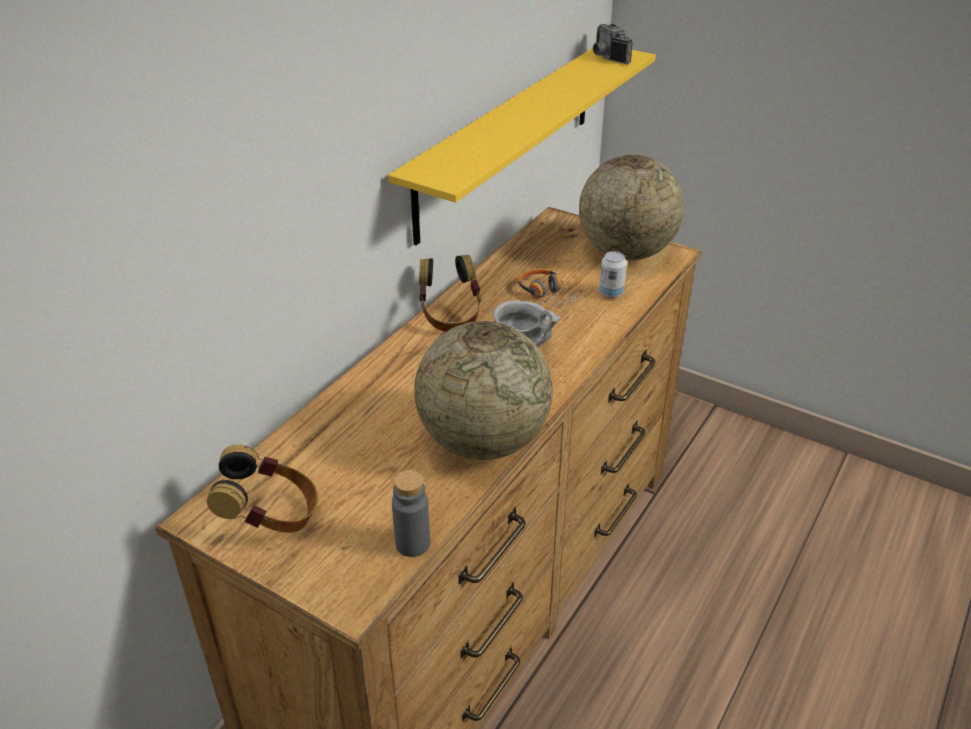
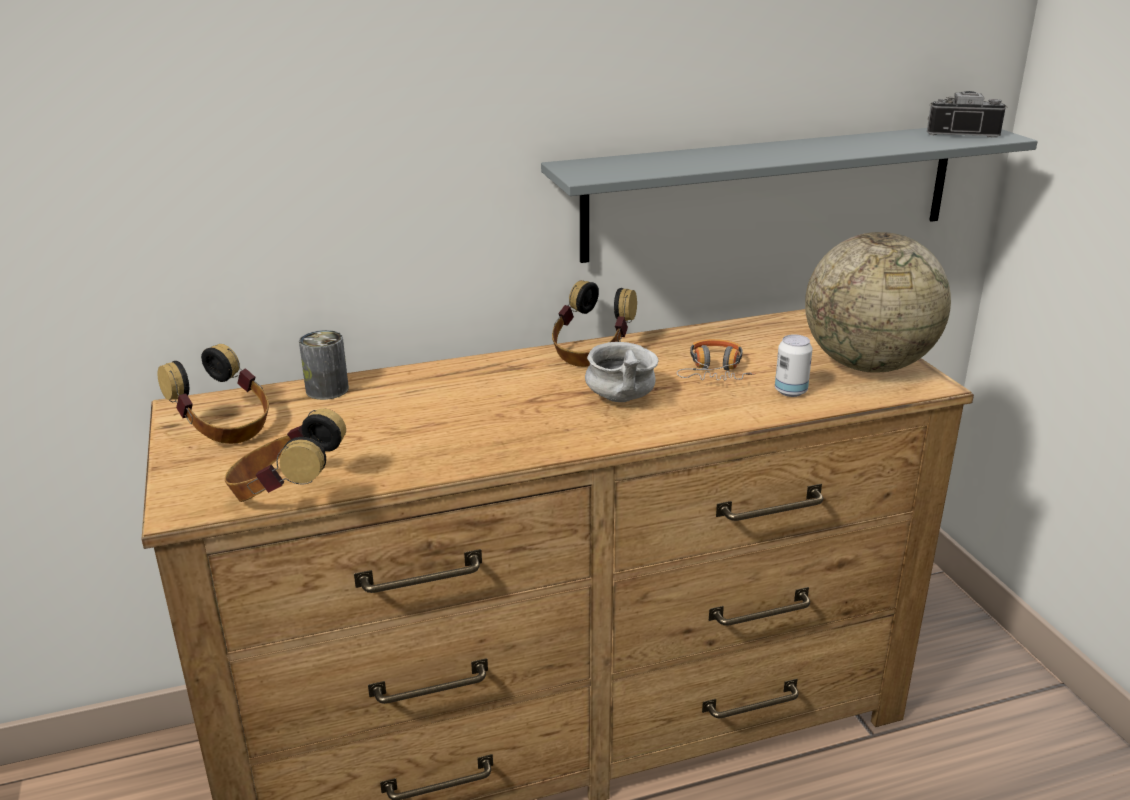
camera: 40 degrees right, 10 degrees down
yellow shelf [388,48,656,245] -> grey shelf [541,128,1038,263]
grey bottle [392,470,430,557] -> headphones [225,408,346,502]
globe [414,321,553,460] -> none
camera [593,24,633,64] -> camera turned 90 degrees clockwise [927,91,1008,138]
none -> can [299,330,349,400]

